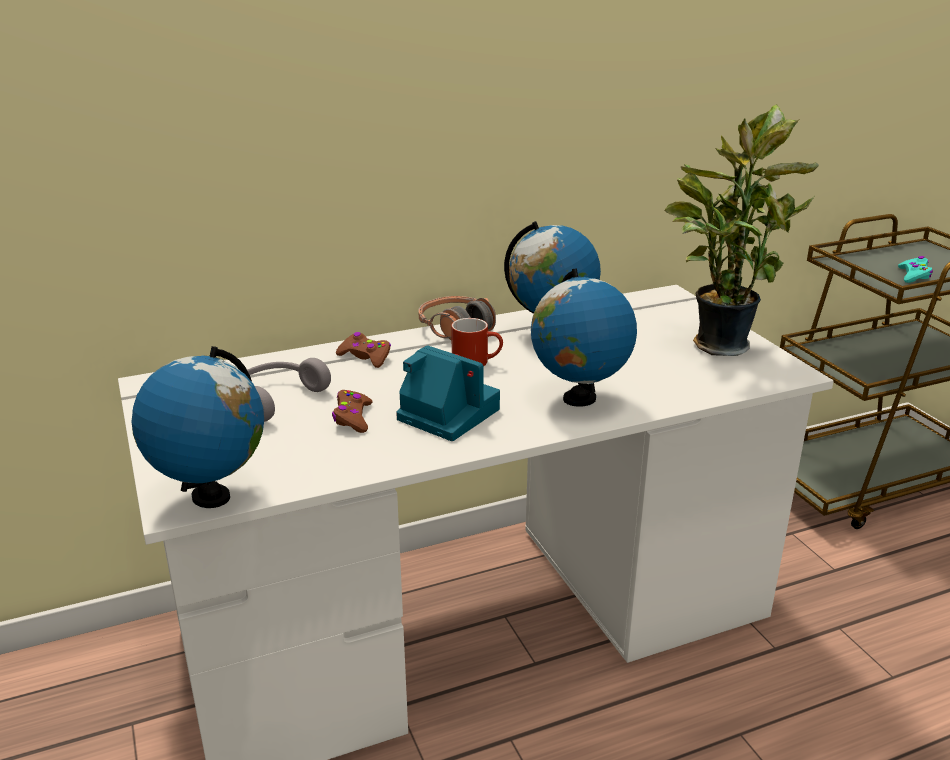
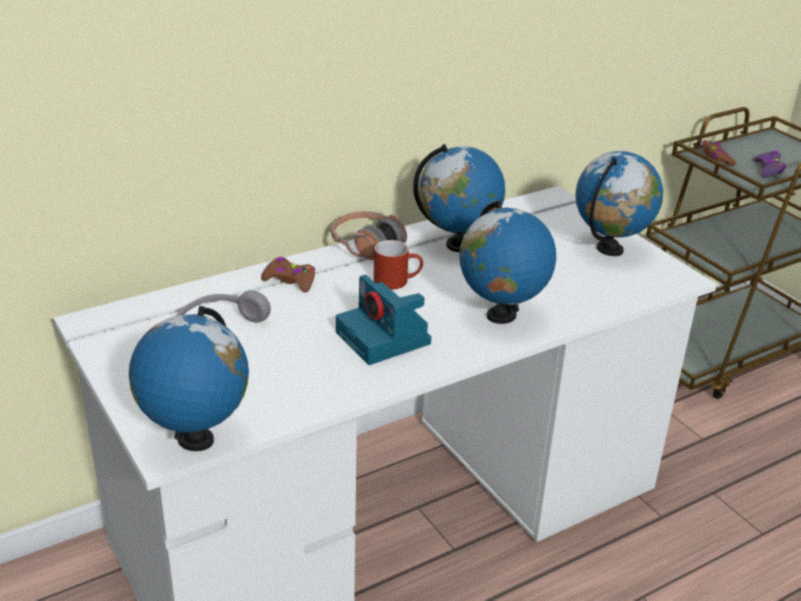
camera: 10 degrees left, 5 degrees up
brown game controller [332,390,373,433] -> brown game controller moved to [702,140,736,166]
camera [396,345,500,441] -> camera turned 150 degrees counterclockwise [336,275,431,365]
potted plant [665,104,819,356] -> globe [576,151,663,256]
turquoise game controller [898,256,933,283] -> purple game controller [753,151,786,178]

